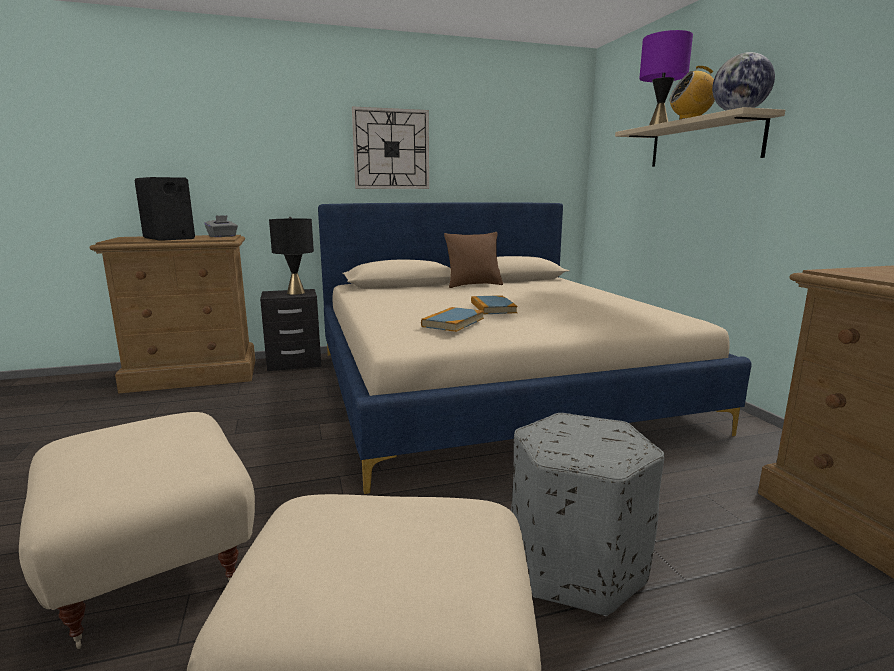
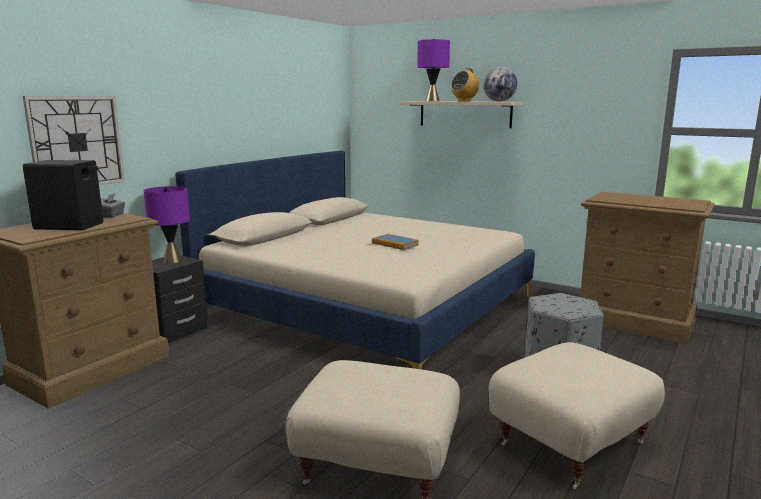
camera: 40 degrees left, 0 degrees up
black table lamp [269,217,314,295] -> purple table lamp [144,186,190,264]
wall clock [352,106,429,189] -> wall clock moved to [23,96,125,185]
book [421,307,484,332] -> none
brown pillow [444,232,503,288] -> none

